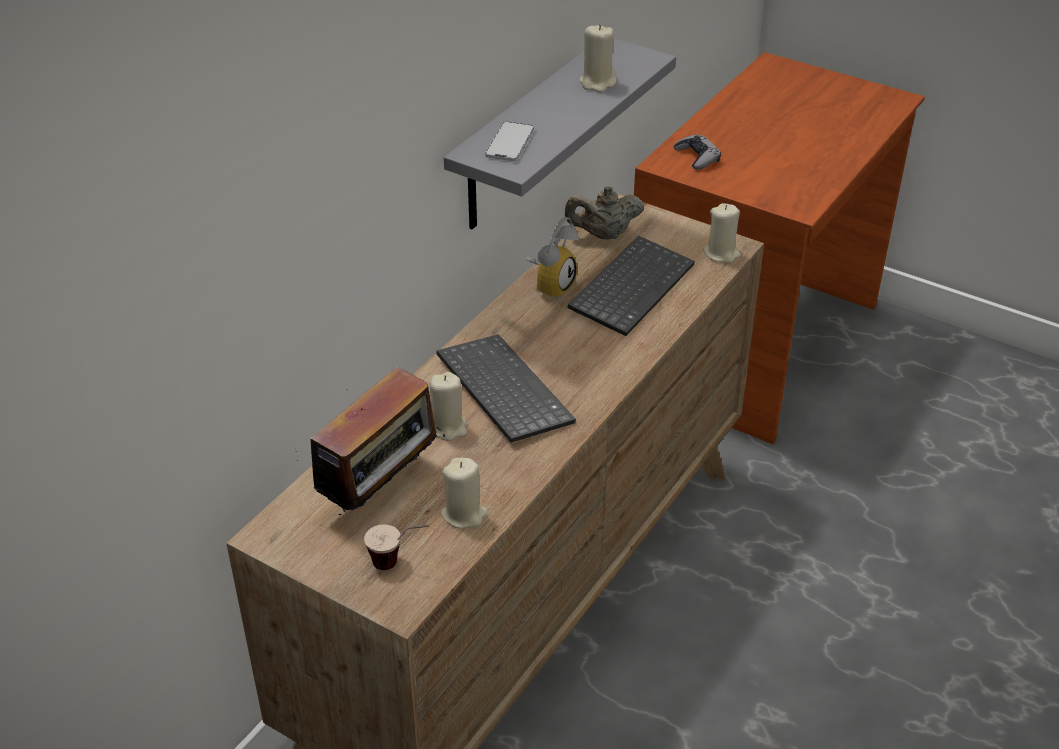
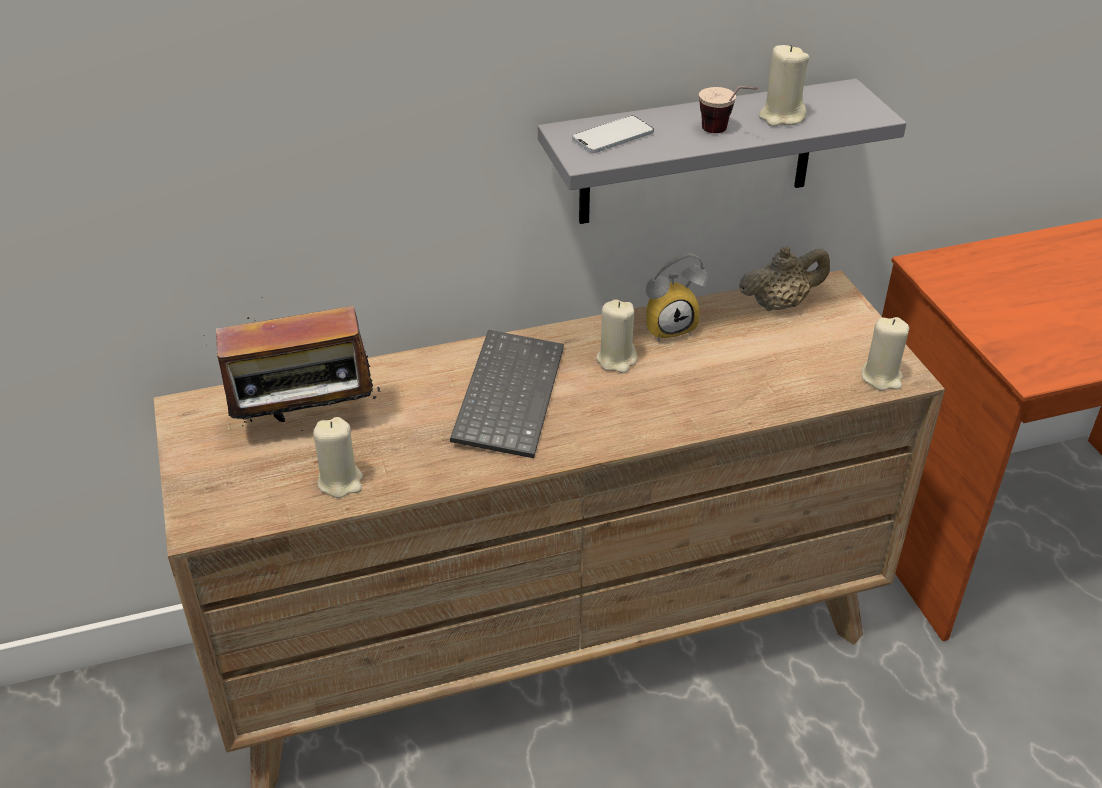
camera: 40 degrees right, 0 degrees up
cup [364,524,429,570] -> cup moved to [699,86,758,133]
beige candle [429,372,467,441] -> beige candle moved to [596,299,637,373]
beige teapot [565,186,645,240] -> beige teapot turned 135 degrees clockwise [739,246,830,311]
keyboard [567,236,695,336] -> none
grey game controller [674,134,721,170] -> none

